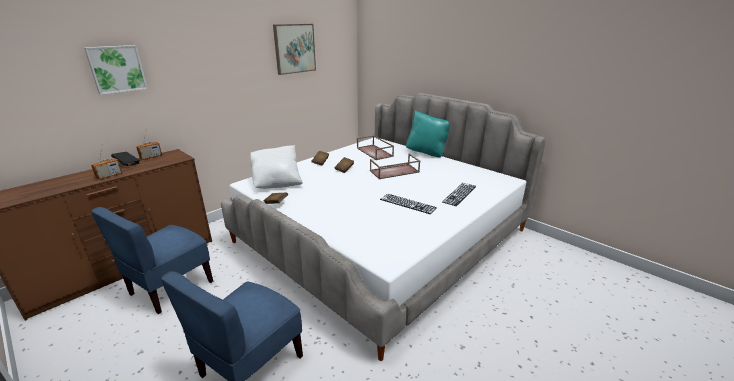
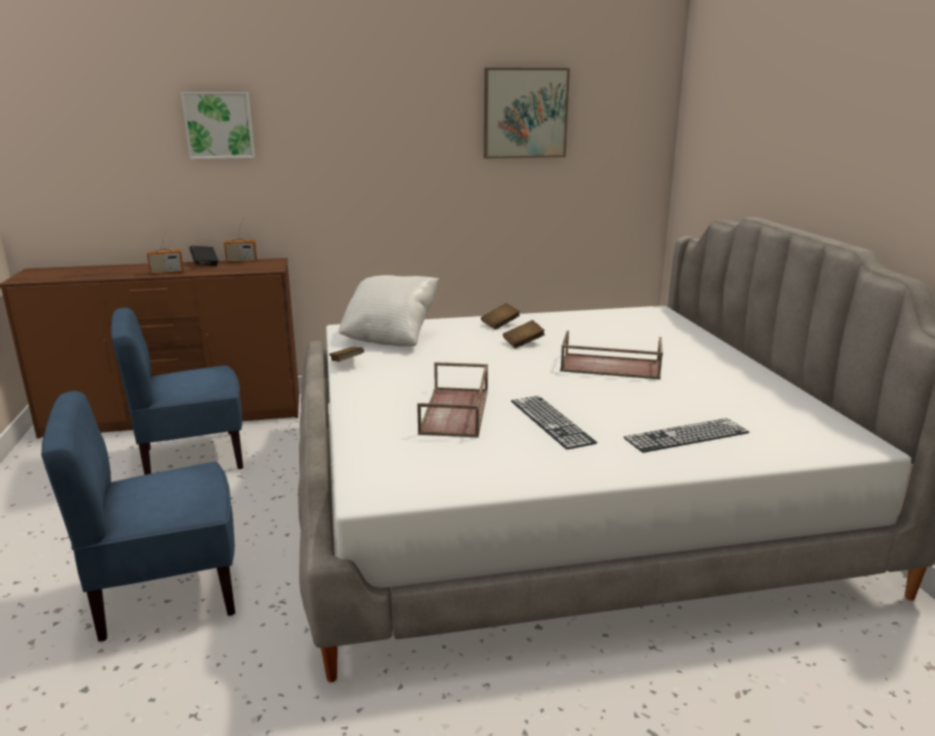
camera: 35 degrees right, 5 degrees down
brown tray [357,135,394,160] -> brown tray moved to [417,362,488,438]
turquoise pillow [406,111,449,158] -> none

